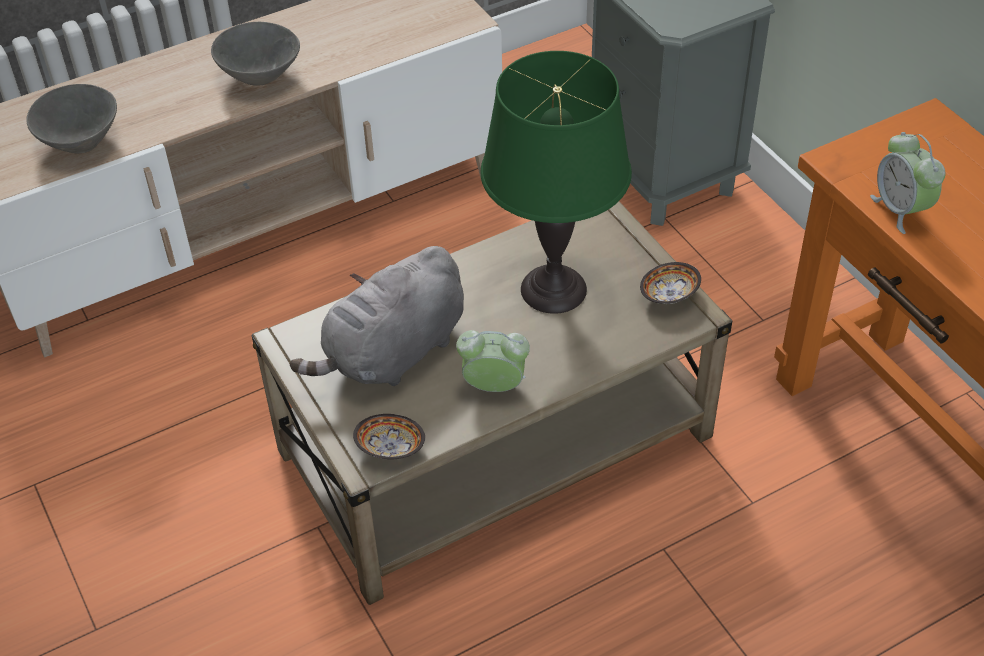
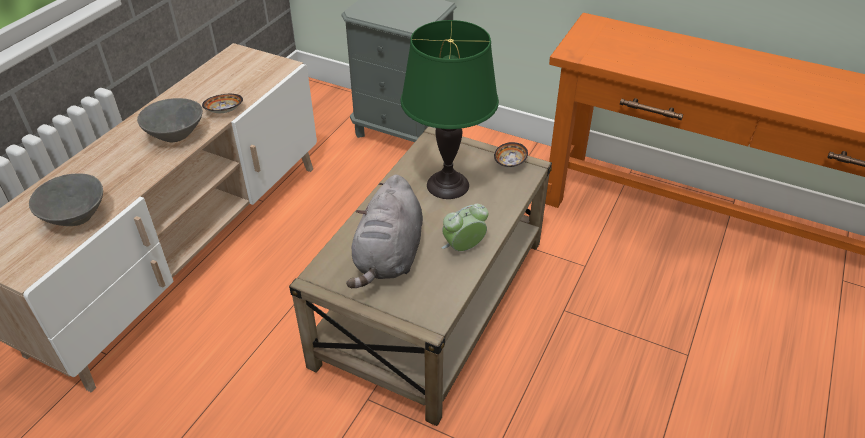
camera: 35 degrees left, 5 degrees down
bowl [353,414,425,459] -> bowl moved to [202,94,243,113]
alarm clock [870,132,946,234] -> none

